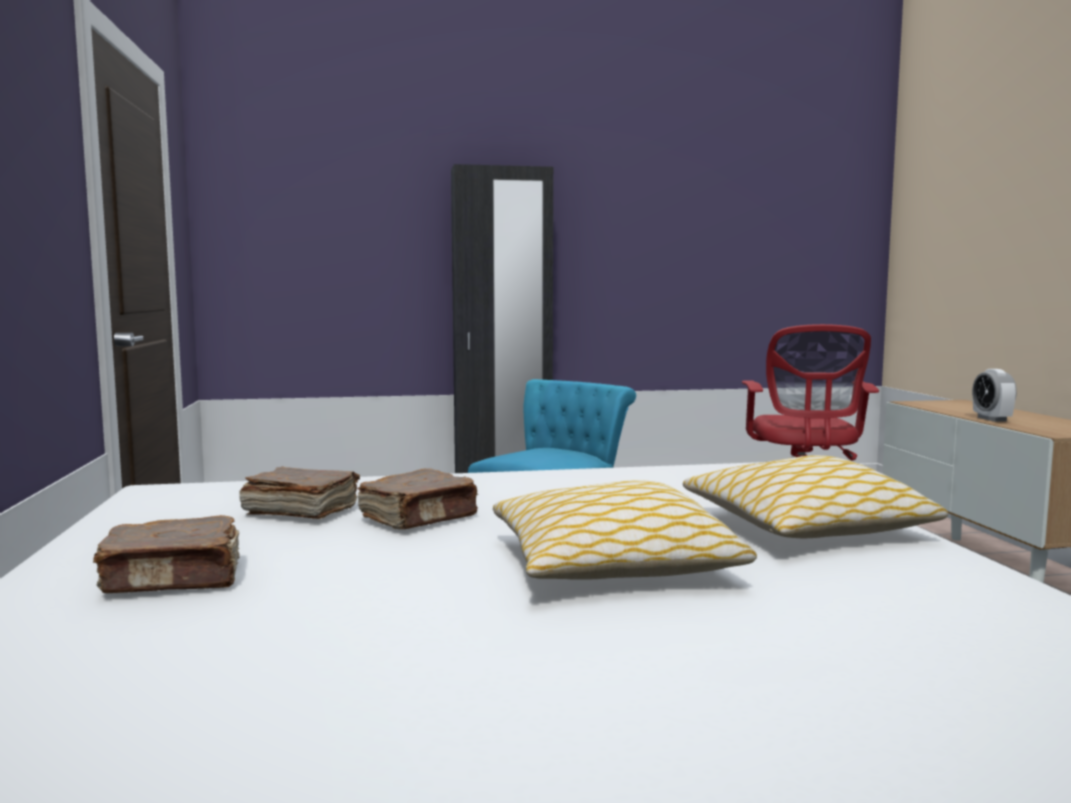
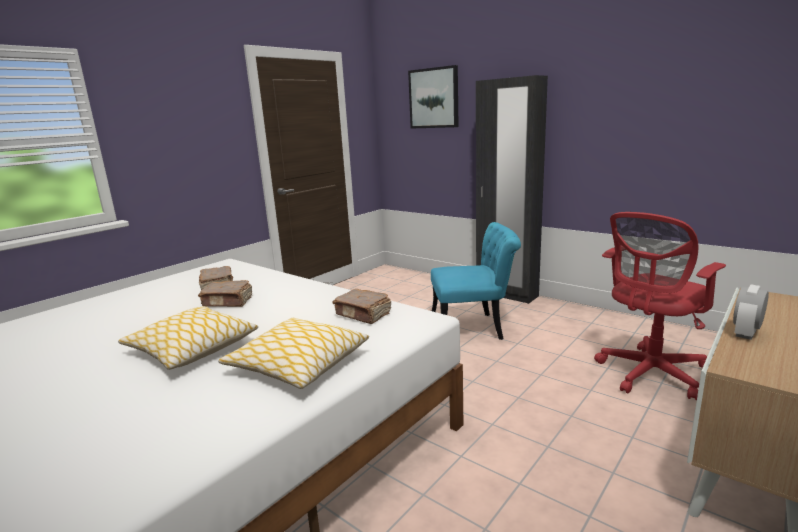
camera: 50 degrees right, 10 degrees up
brown book [93,515,239,593] -> brown book moved to [332,289,391,324]
none -> picture [408,65,459,129]

